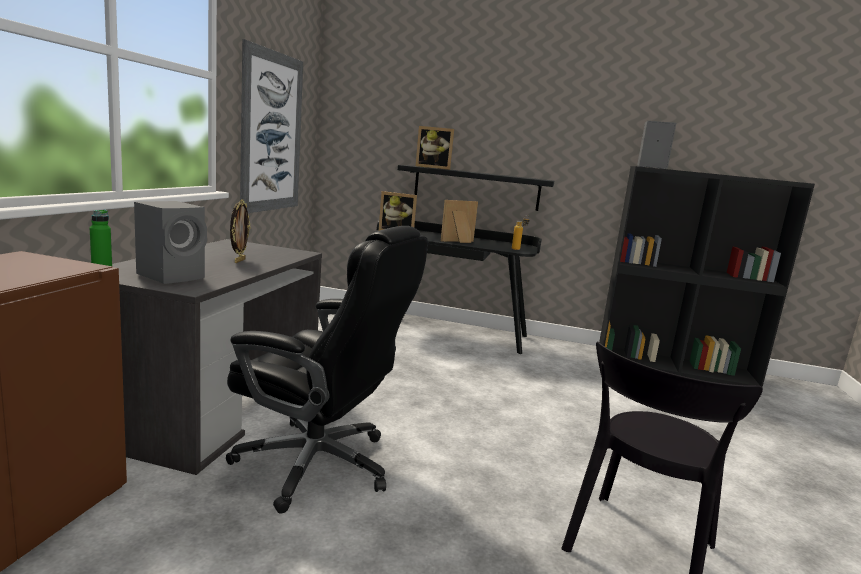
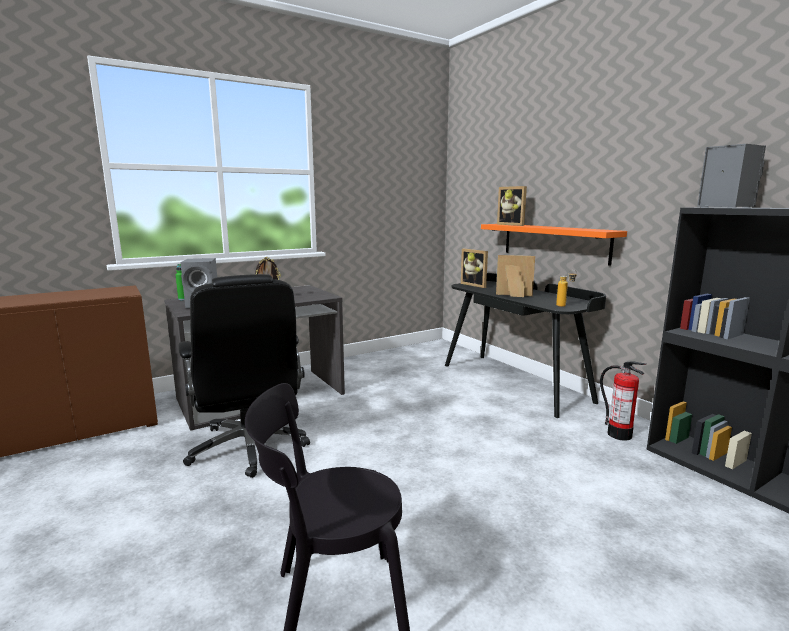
camera: 45 degrees right, 0 degrees up
picture [240,39,303,213] -> none
black shelf [398,165,554,211] -> orange shelf [481,224,627,266]
none -> fire extinguisher [600,361,646,441]

